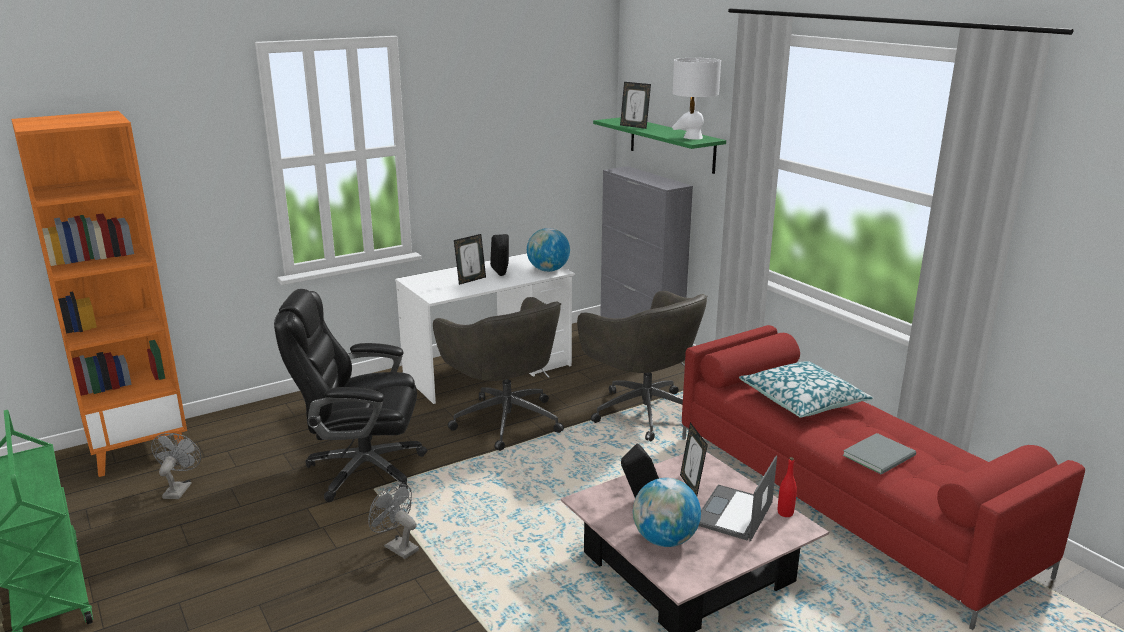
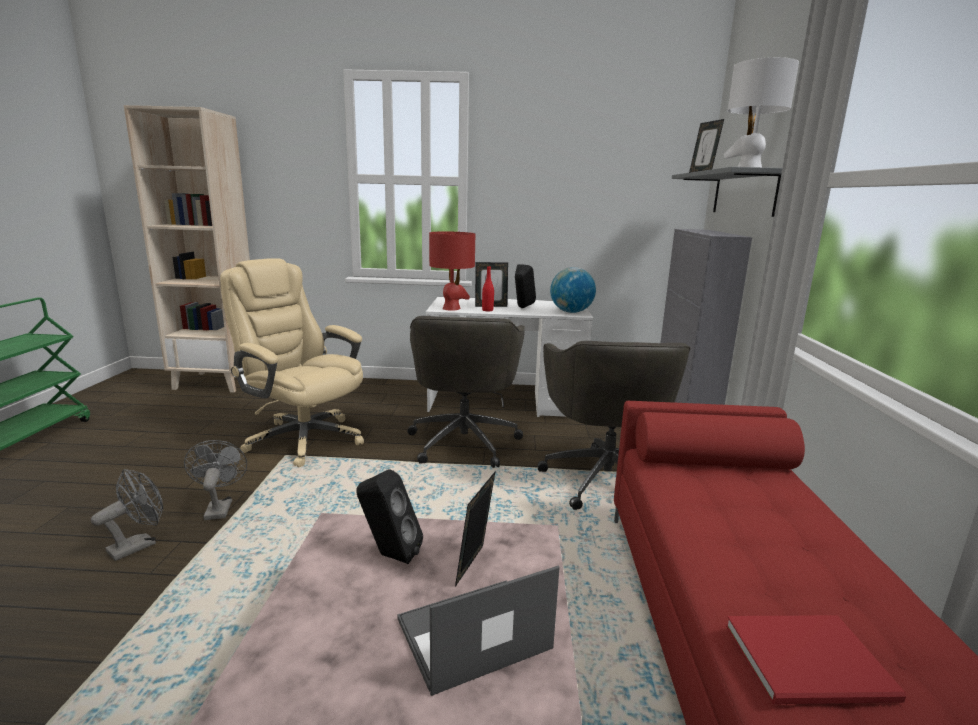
camera: 35 degrees right, 5 degrees down
orange bookcase [11,111,188,477] -> beige bookcase [124,105,250,393]
grey fan [151,433,201,499] -> grey fan moved to [91,469,163,561]
black office chair [274,289,427,502] -> beige office chair [220,258,364,467]
green shelf [593,117,726,174] -> grey shelf [672,167,782,217]
globe [633,478,701,547] -> none
pillow [739,361,873,418] -> none
red bottle [778,457,797,517] -> red bottle moved to [482,265,494,312]
grey book [842,433,916,475] -> red book [726,615,906,704]
none -> red table lamp [429,231,475,311]

